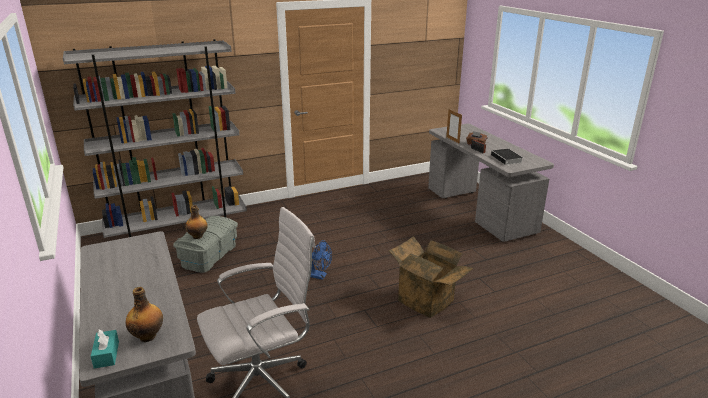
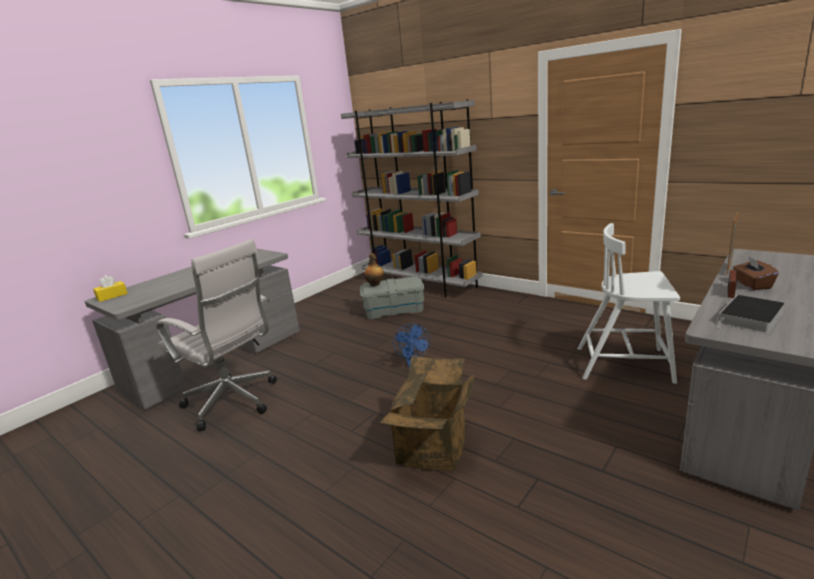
camera: 65 degrees right, 5 degrees down
turquoise tissue box [91,330,119,369] -> yellow tissue box [93,275,128,302]
bottle [125,287,163,342] -> none
none -> white chair [577,223,680,384]

